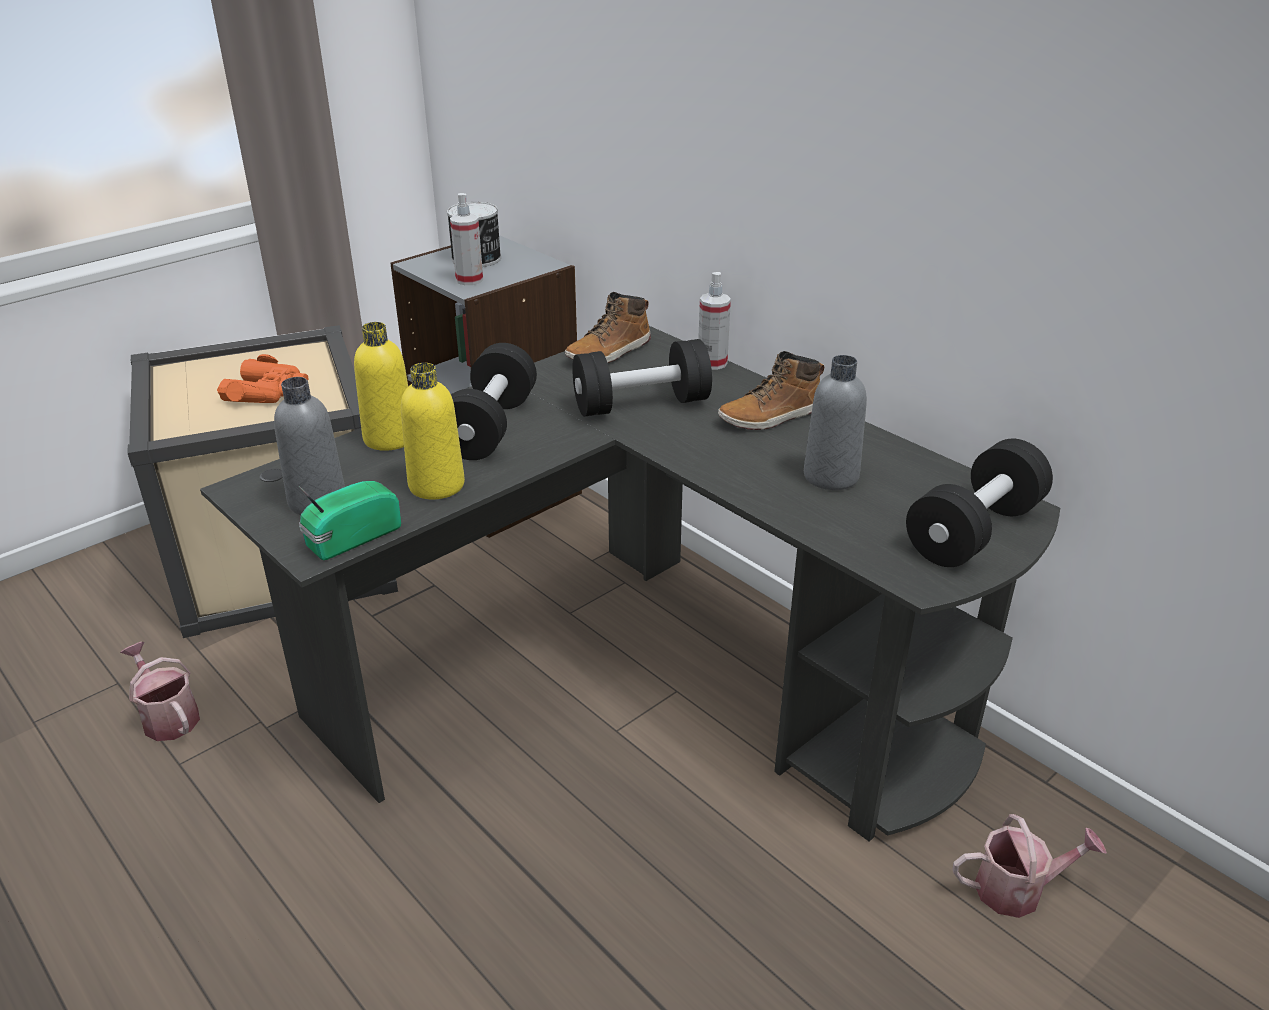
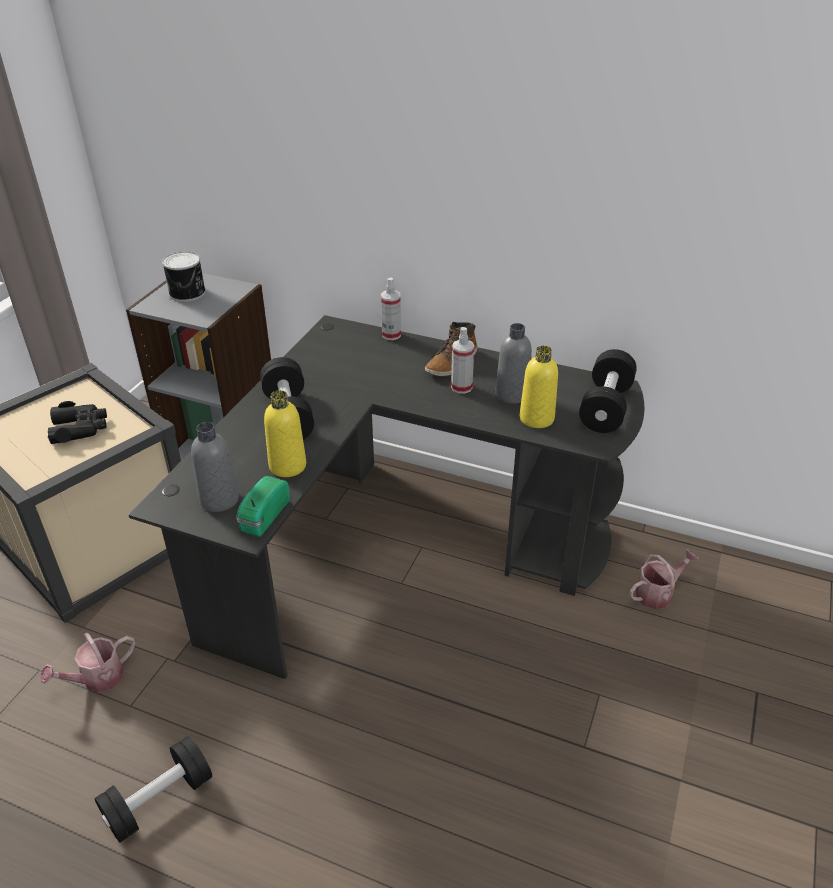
camera: 25 degrees left, 5 degrees up
watering can [120,642,200,741] -> watering can turned 60 degrees counterclockwise [40,633,135,692]
orange binoculars [217,354,308,403] -> black binoculars [48,401,107,444]
yellow bottle [354,322,408,451] -> yellow bottle moved to [520,346,558,428]
spray bottle [450,193,483,285] -> spray bottle moved to [451,327,474,394]
boot [565,292,651,363] -> none
black dumbbell [572,339,712,417] -> black dumbbell moved to [94,736,212,843]

